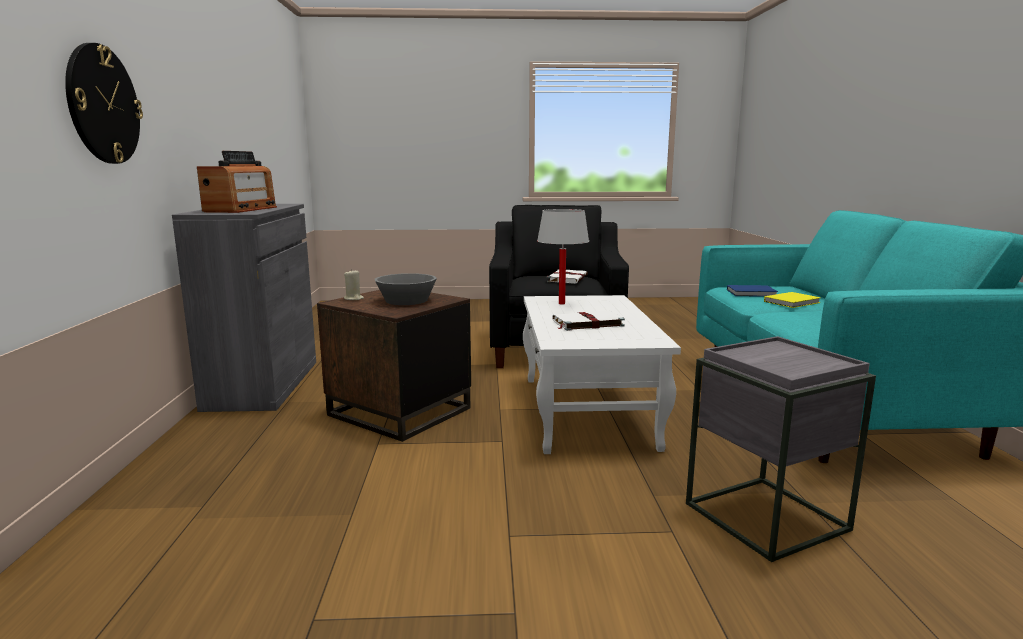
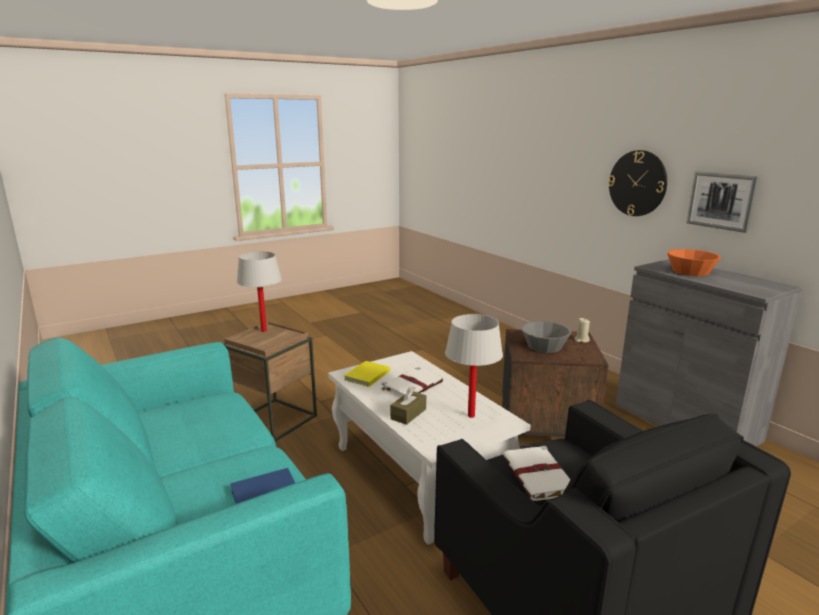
camera: 150 degrees right, 5 degrees up
radio [197,151,277,213] -> orange bowl [667,249,721,276]
grey side table [686,336,876,562] -> brown side table [224,322,317,442]
yellow book [764,292,821,308] -> yellow book moved to [344,361,390,387]
none -> white table lamp [237,252,282,332]
none -> brown tissue box [390,386,426,425]
none -> picture [686,171,759,233]

